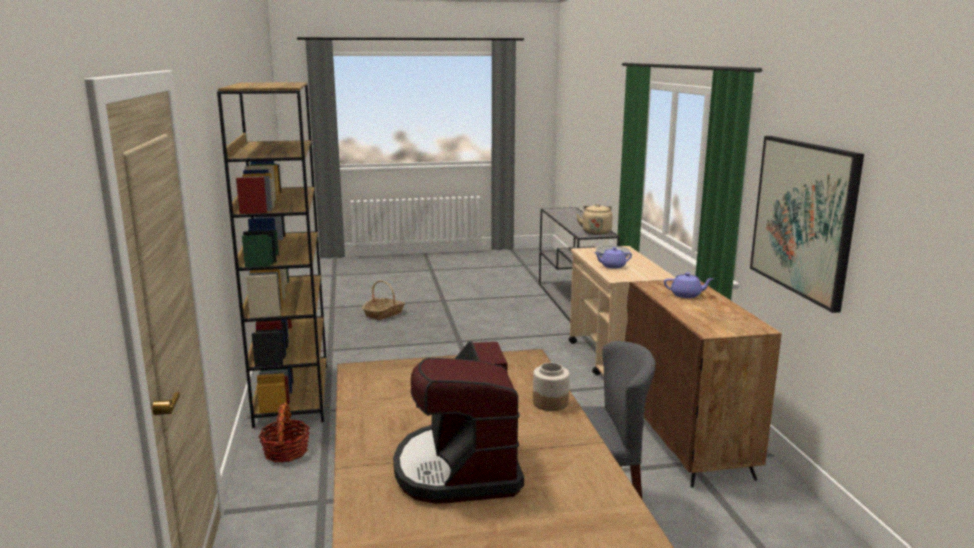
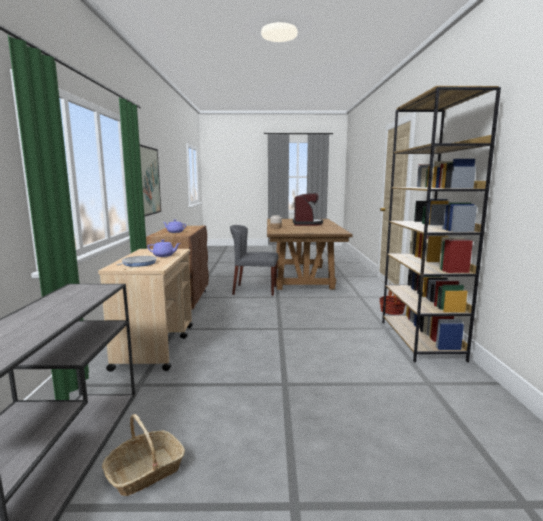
camera: 170 degrees left, 5 degrees down
basket [362,281,405,320] -> basket moved to [102,414,185,496]
beige kettle [576,204,613,235] -> none

